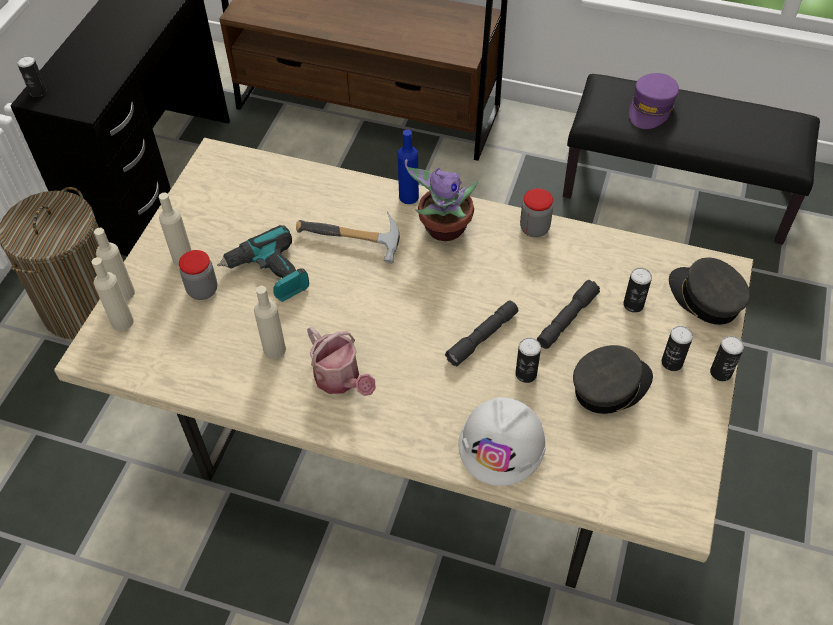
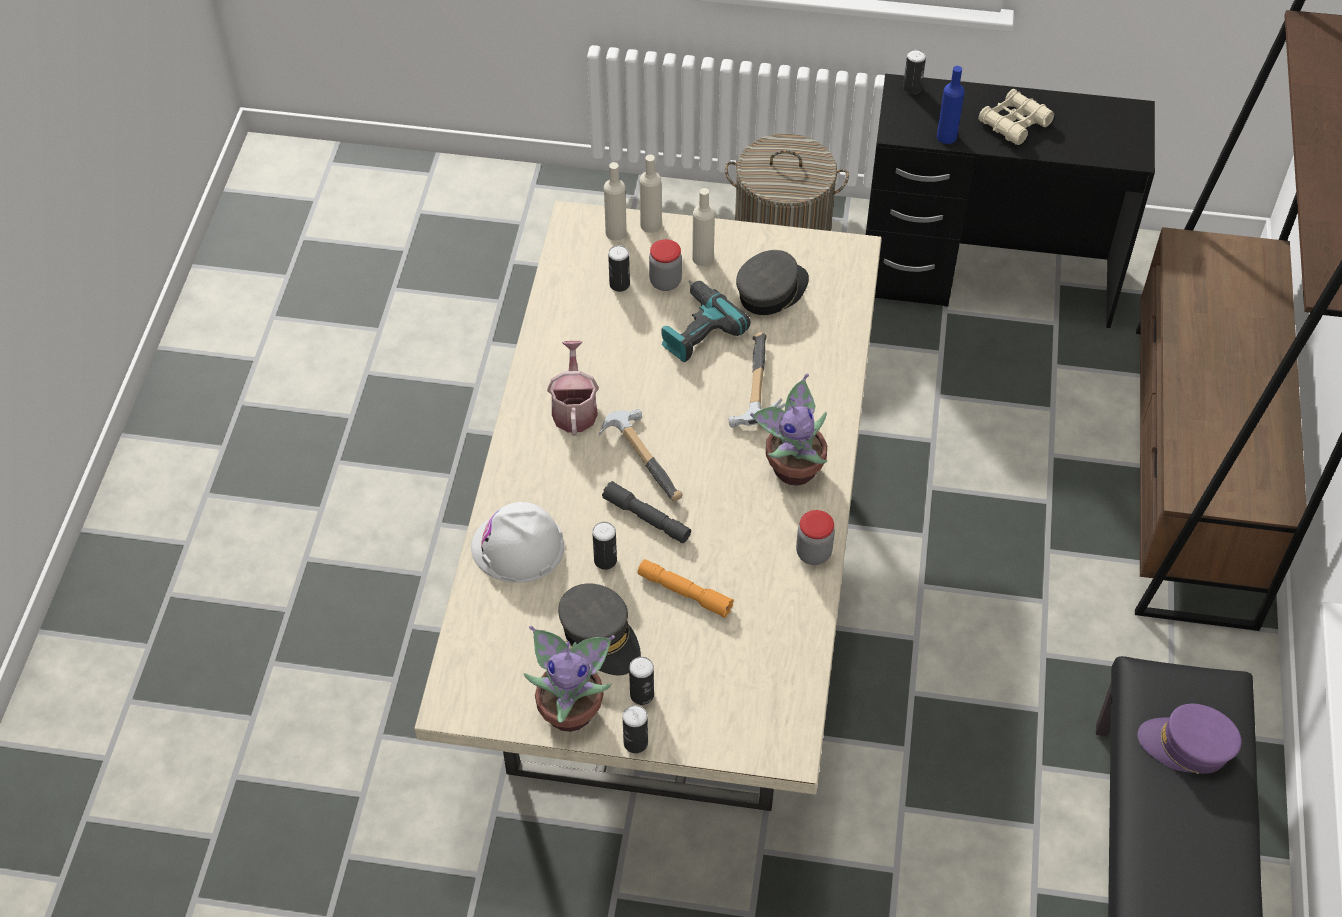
camera: 80 degrees right, 0 degrees up
beige bottle [254,286,286,359] -> none
watering can [307,327,376,396] -> watering can turned 135 degrees clockwise [547,341,599,436]
blue bottle [397,129,419,204] -> blue bottle moved to [937,66,965,144]
grey flashlight [537,280,600,349] -> orange flashlight [637,559,734,618]
can [623,268,652,313] -> can moved to [608,245,630,292]
grey cap [669,258,750,325] -> grey cap moved to [736,250,809,315]
none -> potted plant [524,626,615,732]
none -> hammer [599,409,683,501]
none -> beige binoculars [978,89,1054,145]

